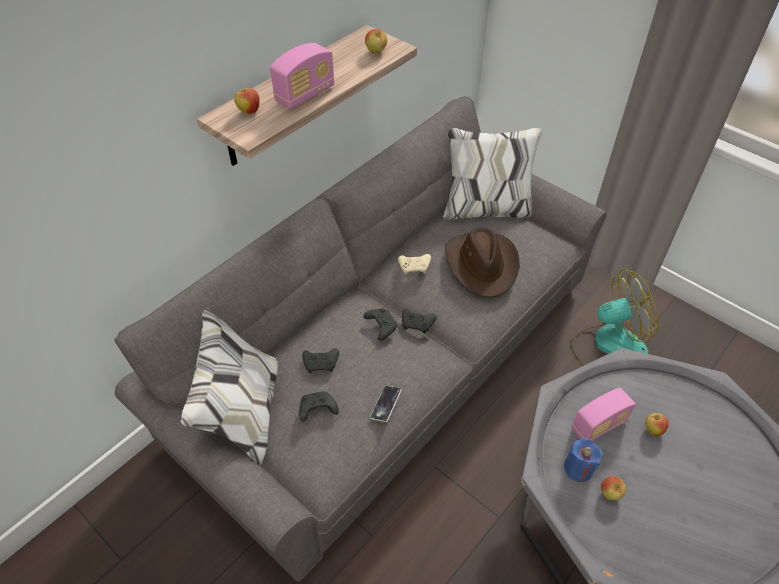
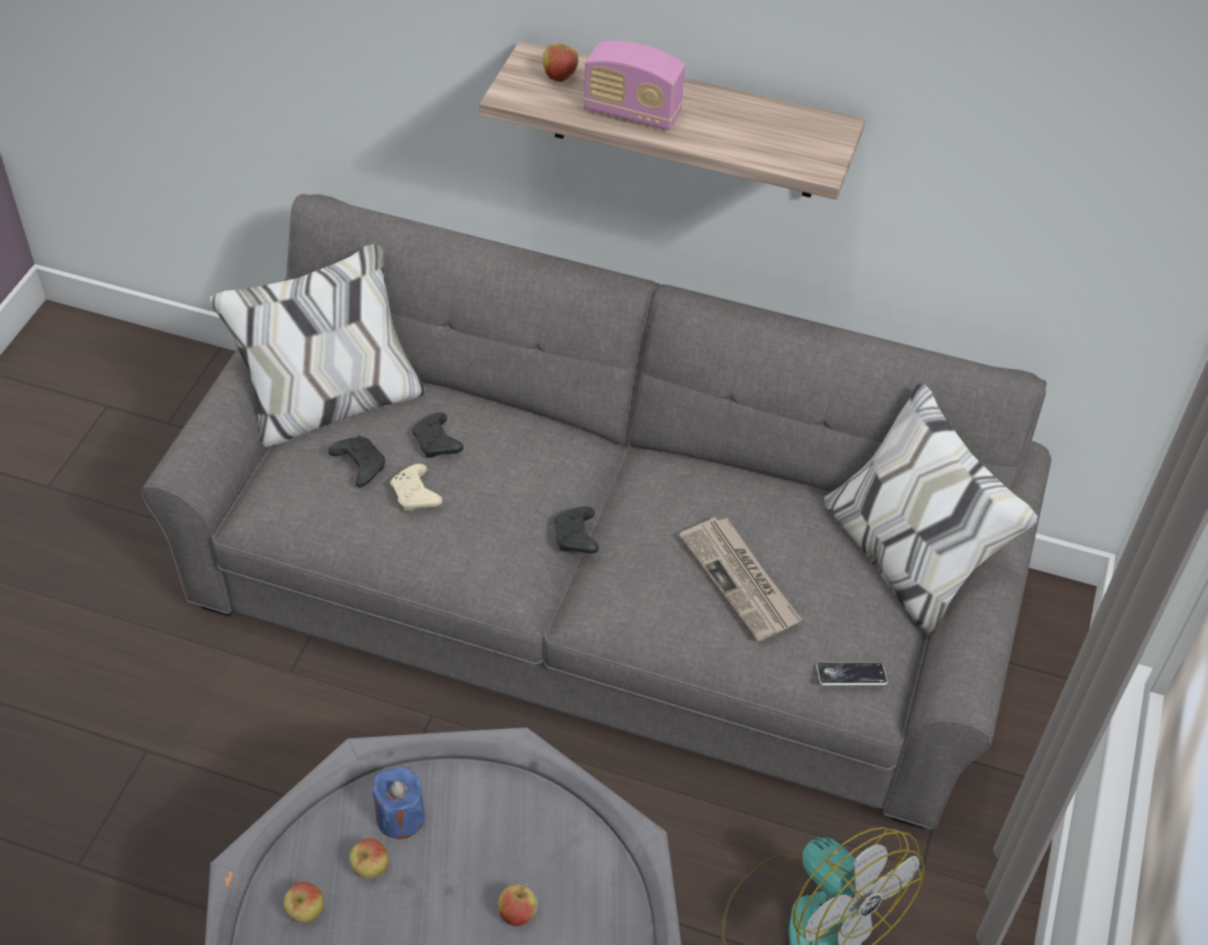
camera: 65 degrees right, 0 degrees up
black game controller [363,308,397,341] -> none
apple [365,29,387,53] -> apple moved to [283,882,324,923]
phone [370,386,402,422] -> phone moved to [816,663,887,685]
beige game controller [398,254,431,275] -> beige game controller moved to [390,464,442,511]
brown hat [445,227,520,298] -> newspaper [679,517,802,642]
radio [572,388,636,441] -> none

